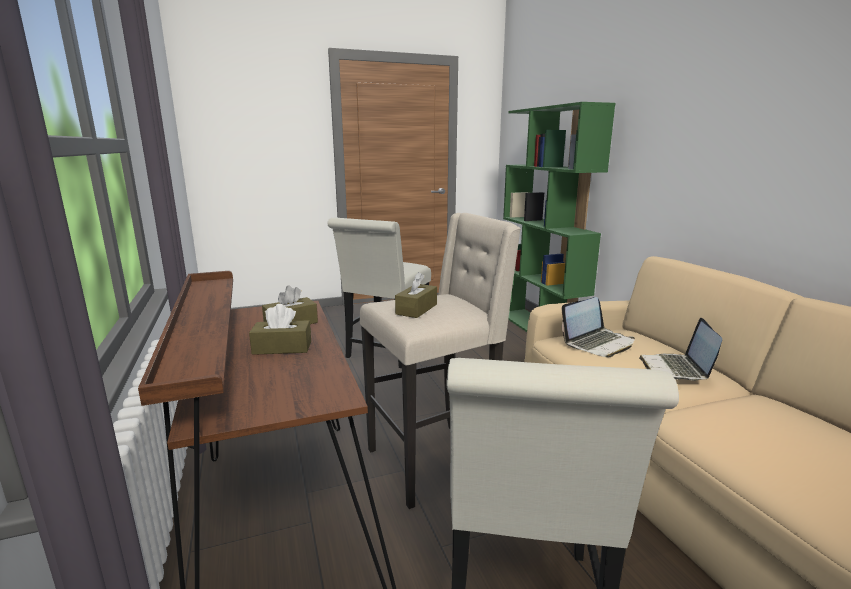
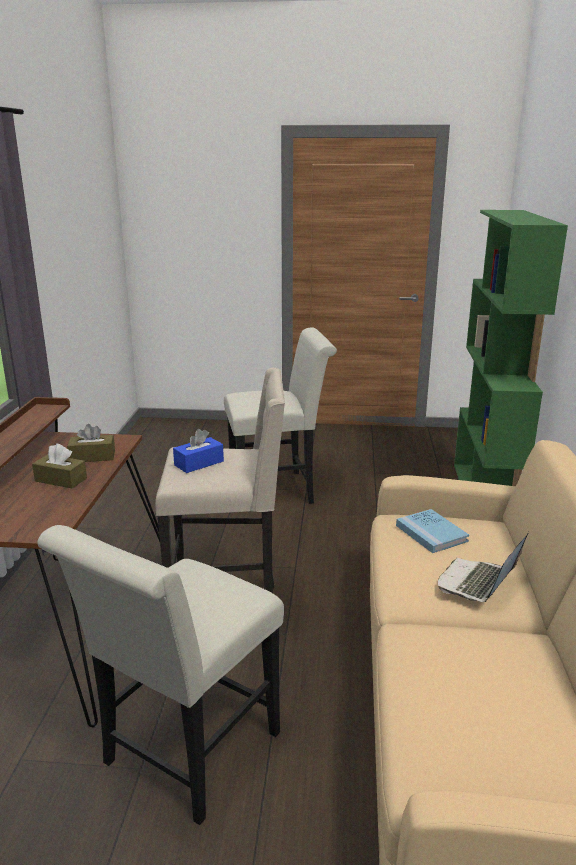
camera: 25 degrees right, 5 degrees up
white chair [327,218,431,368] -> white chair turned 150 degrees counterclockwise [224,327,337,504]
brown tissue box [395,272,437,318] -> blue tissue box [173,429,224,473]
laptop [562,297,635,357] -> blue book [396,509,469,553]

